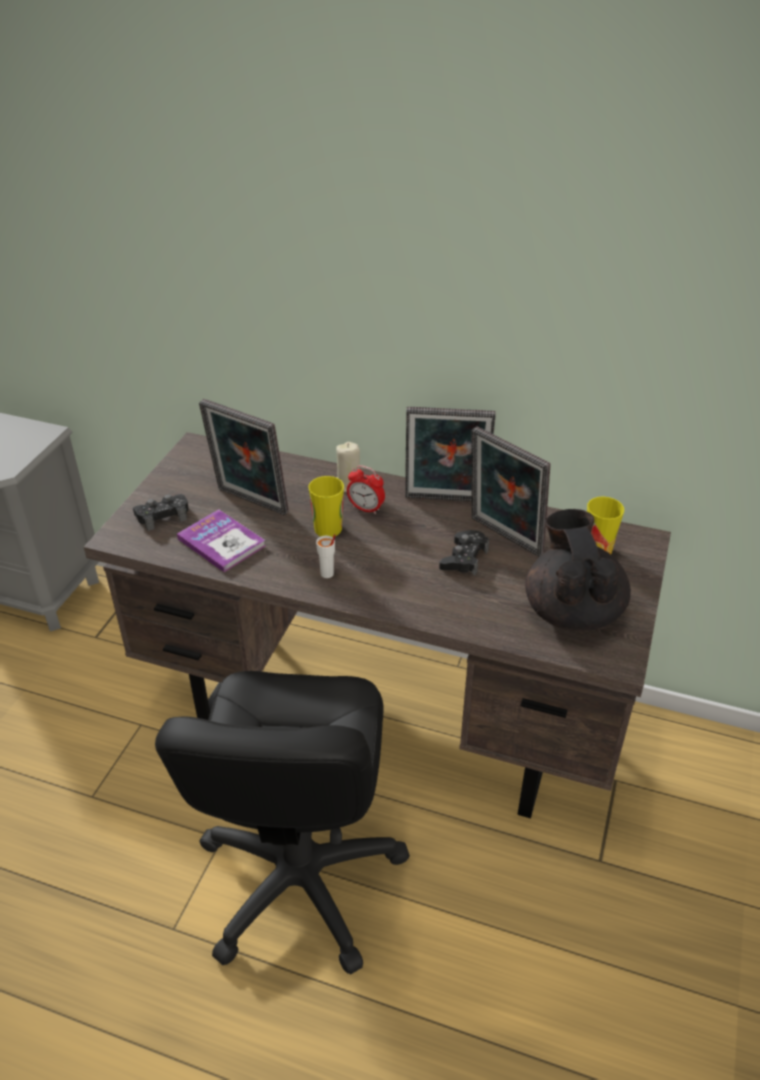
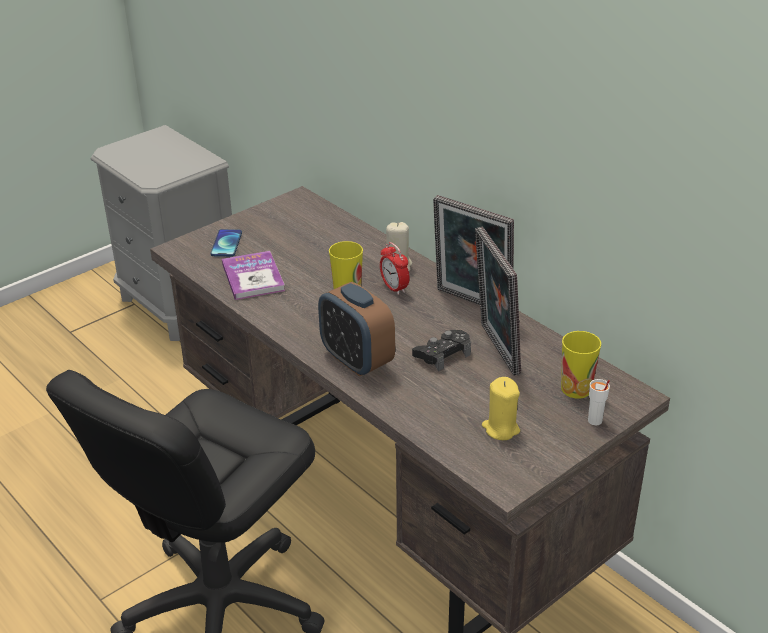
camera: 30 degrees right, 5 degrees down
black game controller [133,494,189,531] -> phone [211,229,242,257]
picture frame [199,399,289,515] -> none
white cup [316,534,335,578] -> white cup moved to [588,379,610,425]
black teapot [525,509,631,631] -> yellow candle [482,377,520,440]
none -> alarm clock [318,282,395,377]

